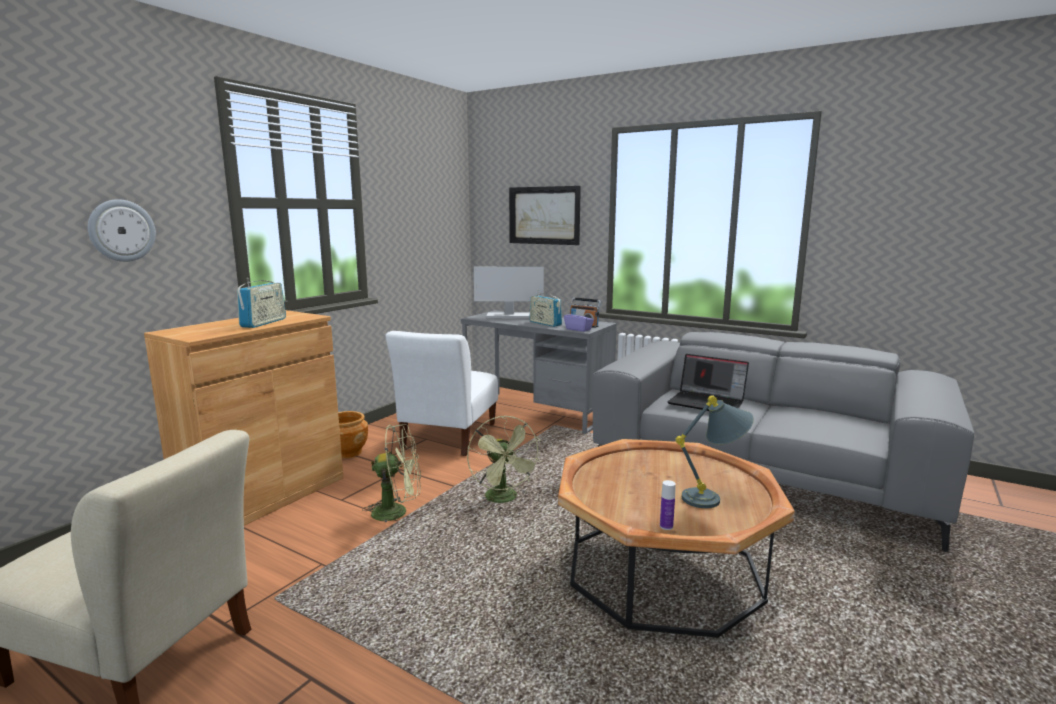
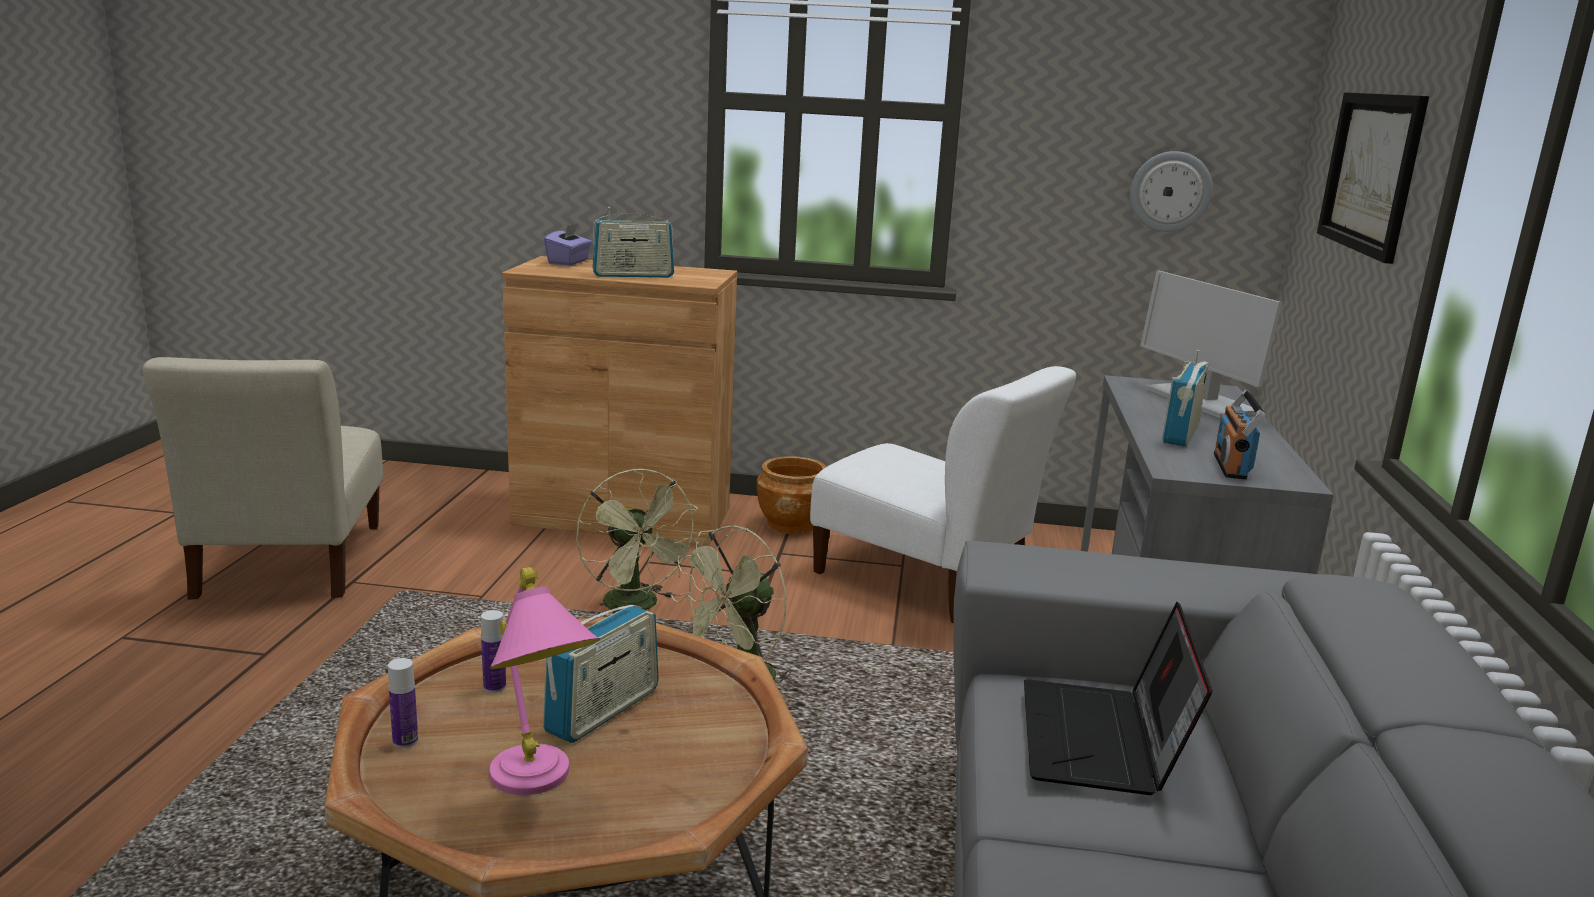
camera: 65 degrees right, 5 degrees up
wall clock [88,199,156,262] -> wall clock moved to [1130,151,1212,232]
white chair [385,331,498,456] -> white chair turned 135 degrees counterclockwise [810,366,1076,623]
purple tissue box [564,308,594,332] -> purple tissue box moved to [544,223,592,266]
grey table lamp [675,395,754,508] -> pink table lamp [489,567,600,795]
none -> bottle [481,610,506,693]
none -> radio [543,605,659,743]

